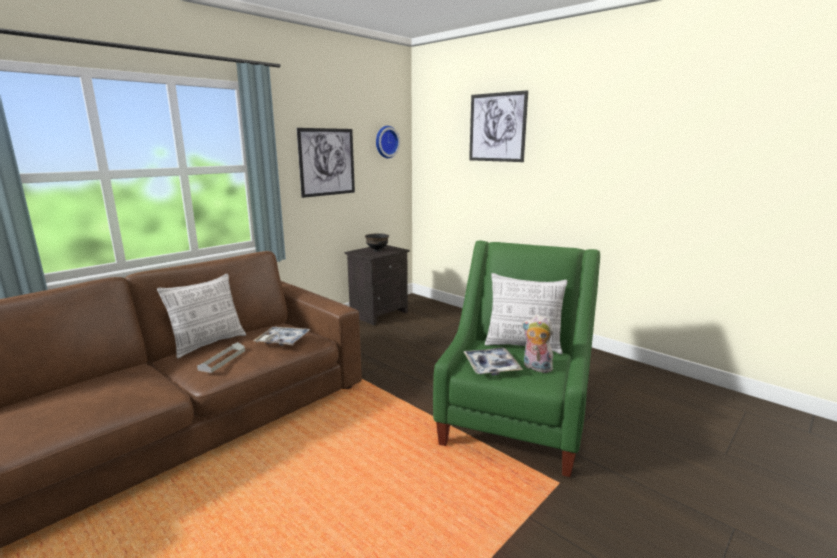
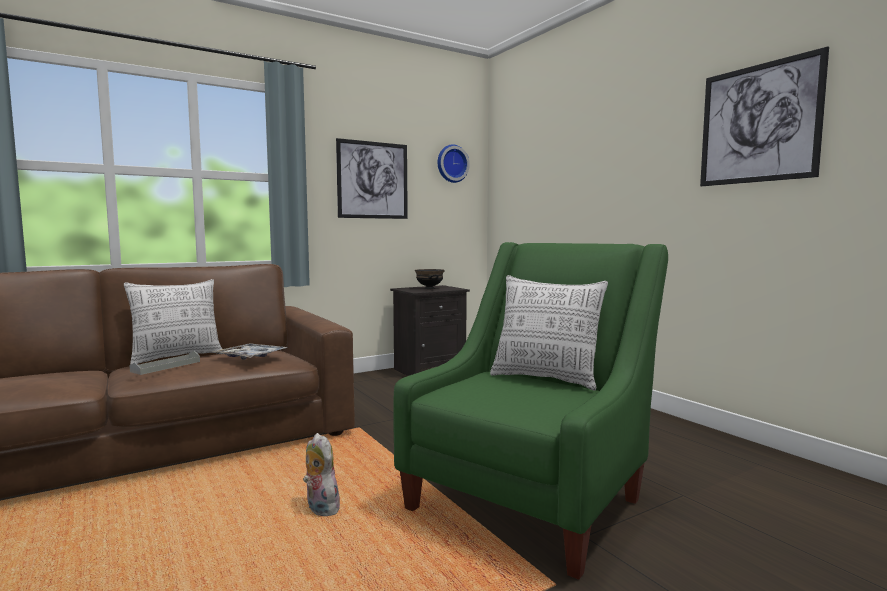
camera: 15 degrees right, 10 degrees down
tray [463,347,523,376] -> none
picture [469,90,528,162] -> picture moved to [700,46,829,186]
plush toy [522,314,553,373] -> plush toy moved to [303,433,340,516]

